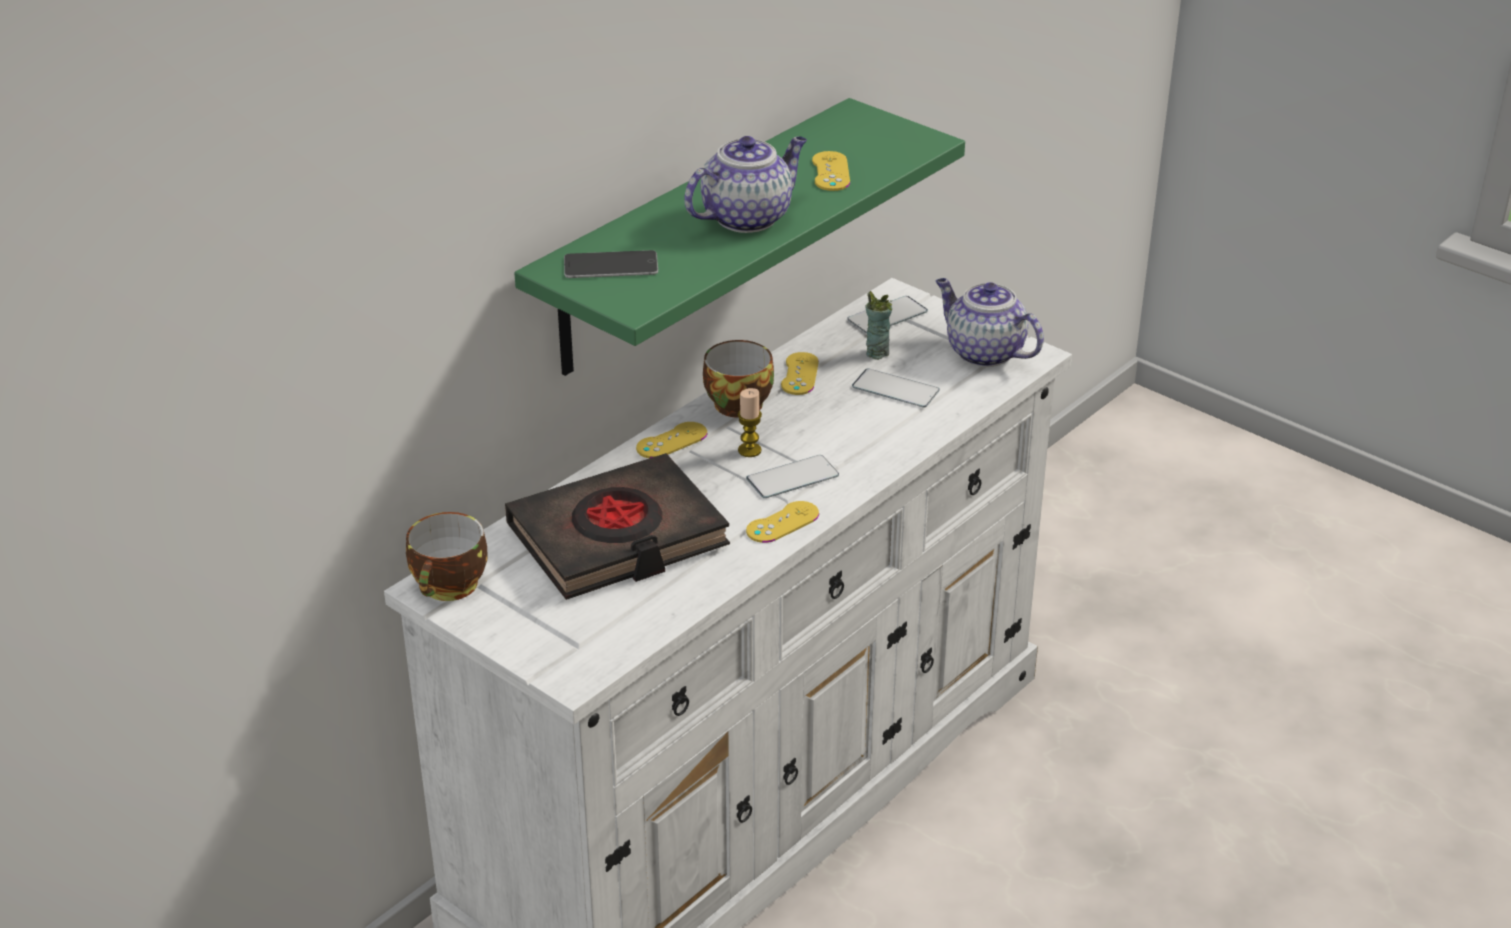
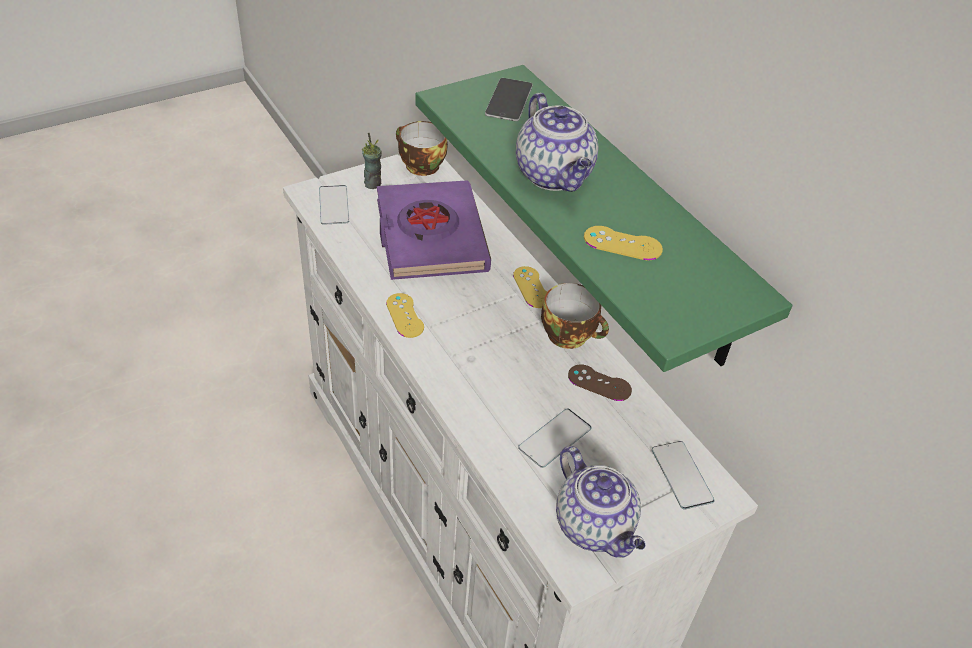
camera: 105 degrees right, 10 degrees up
black book [505,453,730,600] -> purple book [377,180,491,280]
candle [738,388,762,457] -> none
phone [746,455,839,498] -> phone moved to [319,185,349,225]
yellow game controller [781,352,819,395] -> brown game controller [568,365,632,401]
cup [865,291,892,360] -> cup moved to [362,133,382,189]
teapot [936,278,1044,367] -> teapot turned 90 degrees clockwise [556,446,646,558]

